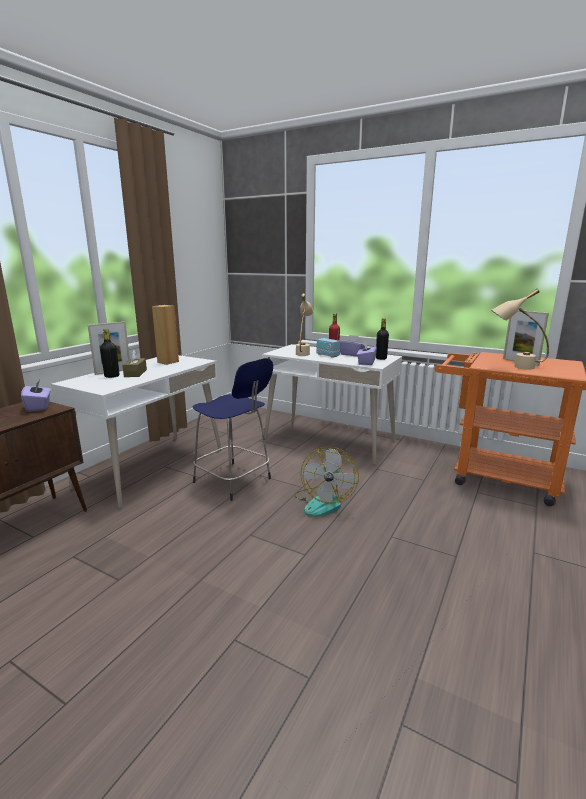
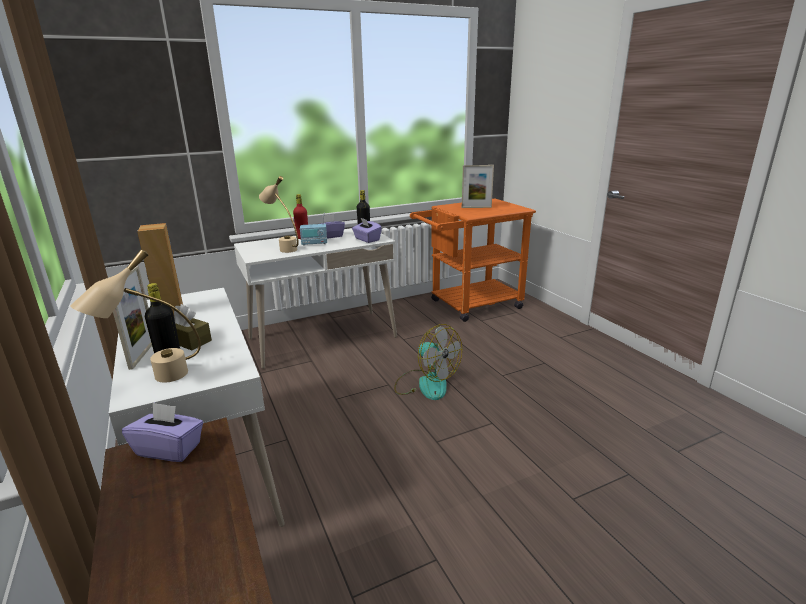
camera: 55 degrees left, 5 degrees up
blue stool [193,358,273,501] -> none
beige table lamp [492,288,549,369] -> beige table lamp moved to [70,249,201,383]

